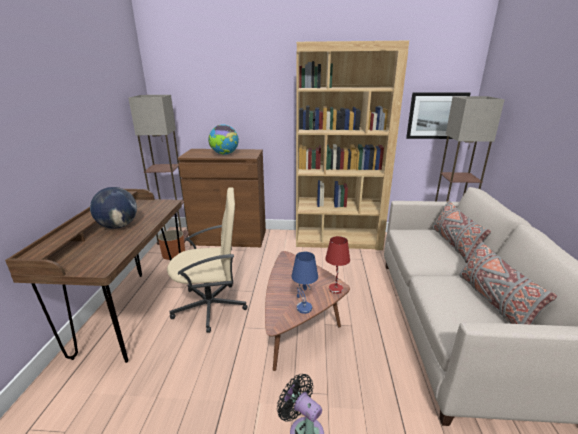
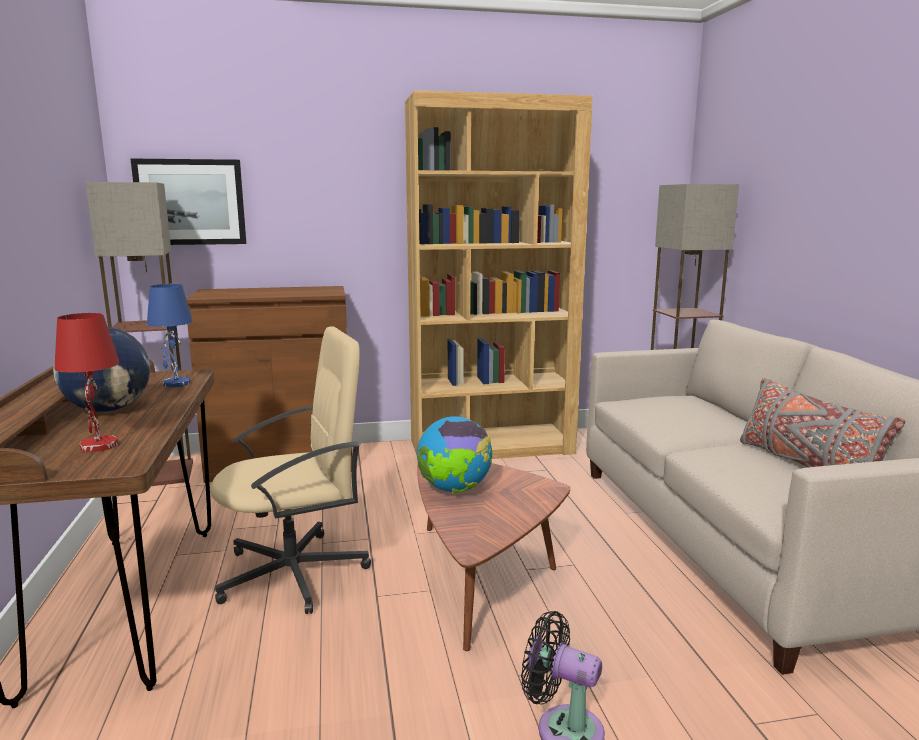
camera: 15 degrees left, 10 degrees down
orange planter [158,230,185,260] -> none
globe [208,124,239,155] -> globe moved to [417,416,492,493]
blue table lamp [292,252,318,314] -> blue table lamp moved to [147,284,193,387]
red table lamp [325,236,350,294] -> red table lamp moved to [54,313,120,452]
picture [406,93,471,139] -> picture moved to [130,158,246,245]
grey pillow [433,200,491,263] -> none

